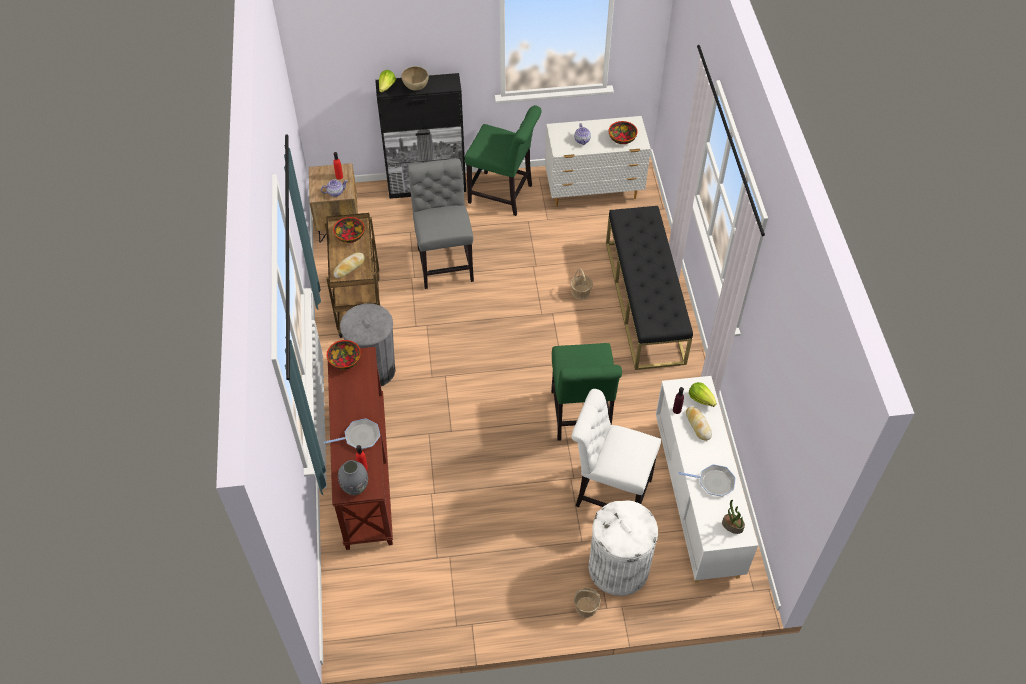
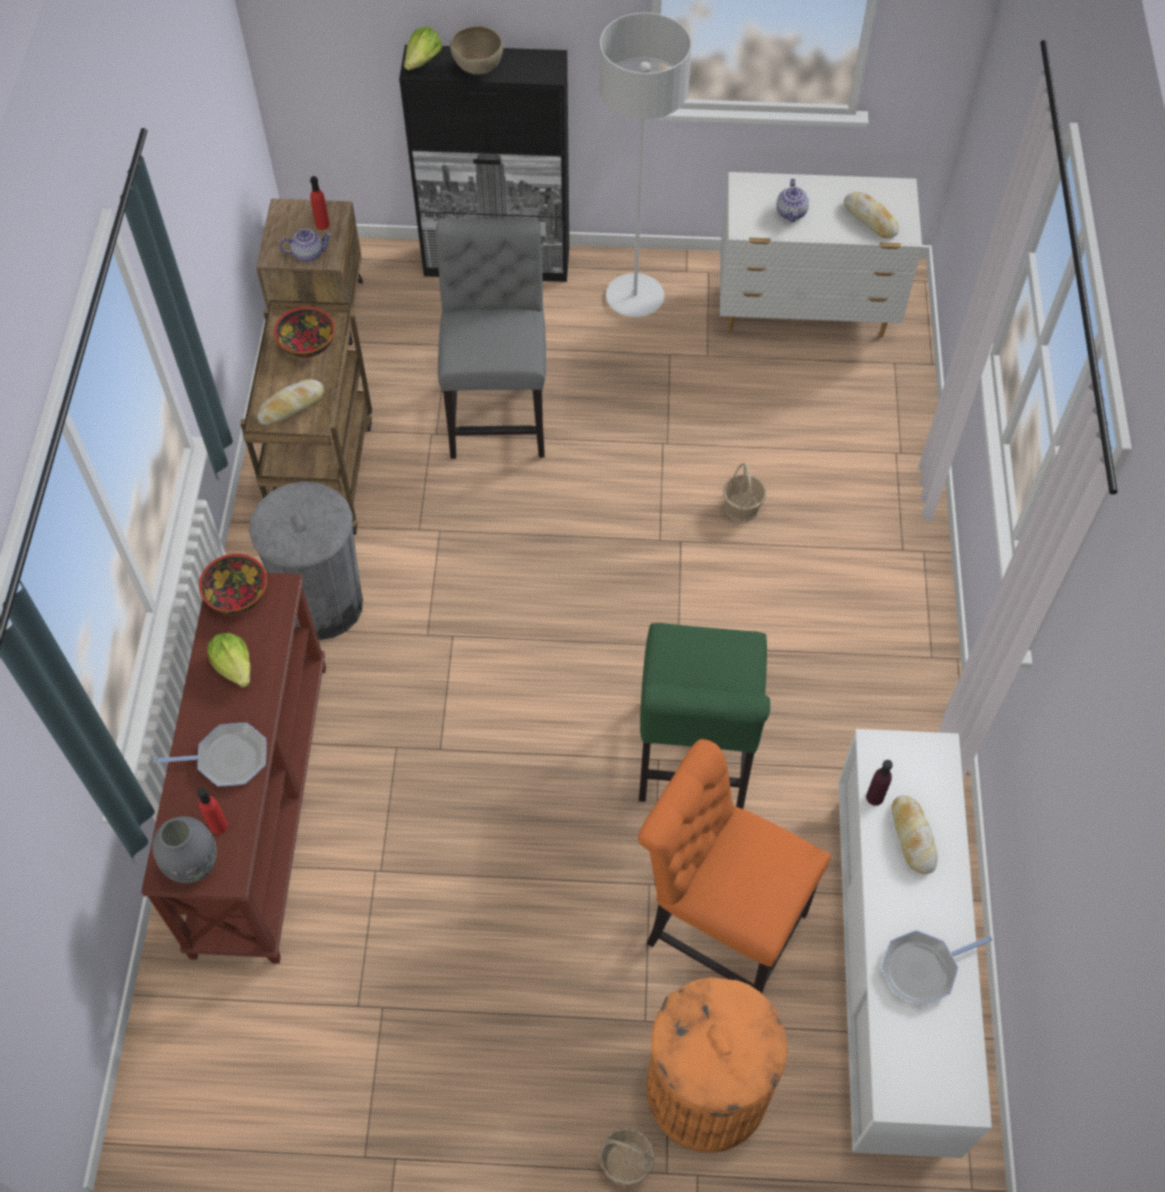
camera: 10 degrees right, 5 degrees up
green chair [465,105,542,216] -> grey floor lamp [599,12,692,317]
white chair [572,389,661,507] -> orange chair [638,739,831,993]
white trash can [589,500,658,596] -> orange trash can [646,977,787,1153]
black bench [606,206,693,370] -> none
bowl [609,121,638,144] -> bread [844,192,899,238]
frying pan [678,464,736,497] -> frying pan turned 135 degrees clockwise [882,930,992,1005]
lettuce [689,382,717,407] -> lettuce moved to [207,633,251,688]
potted plant [722,500,745,534] -> none

